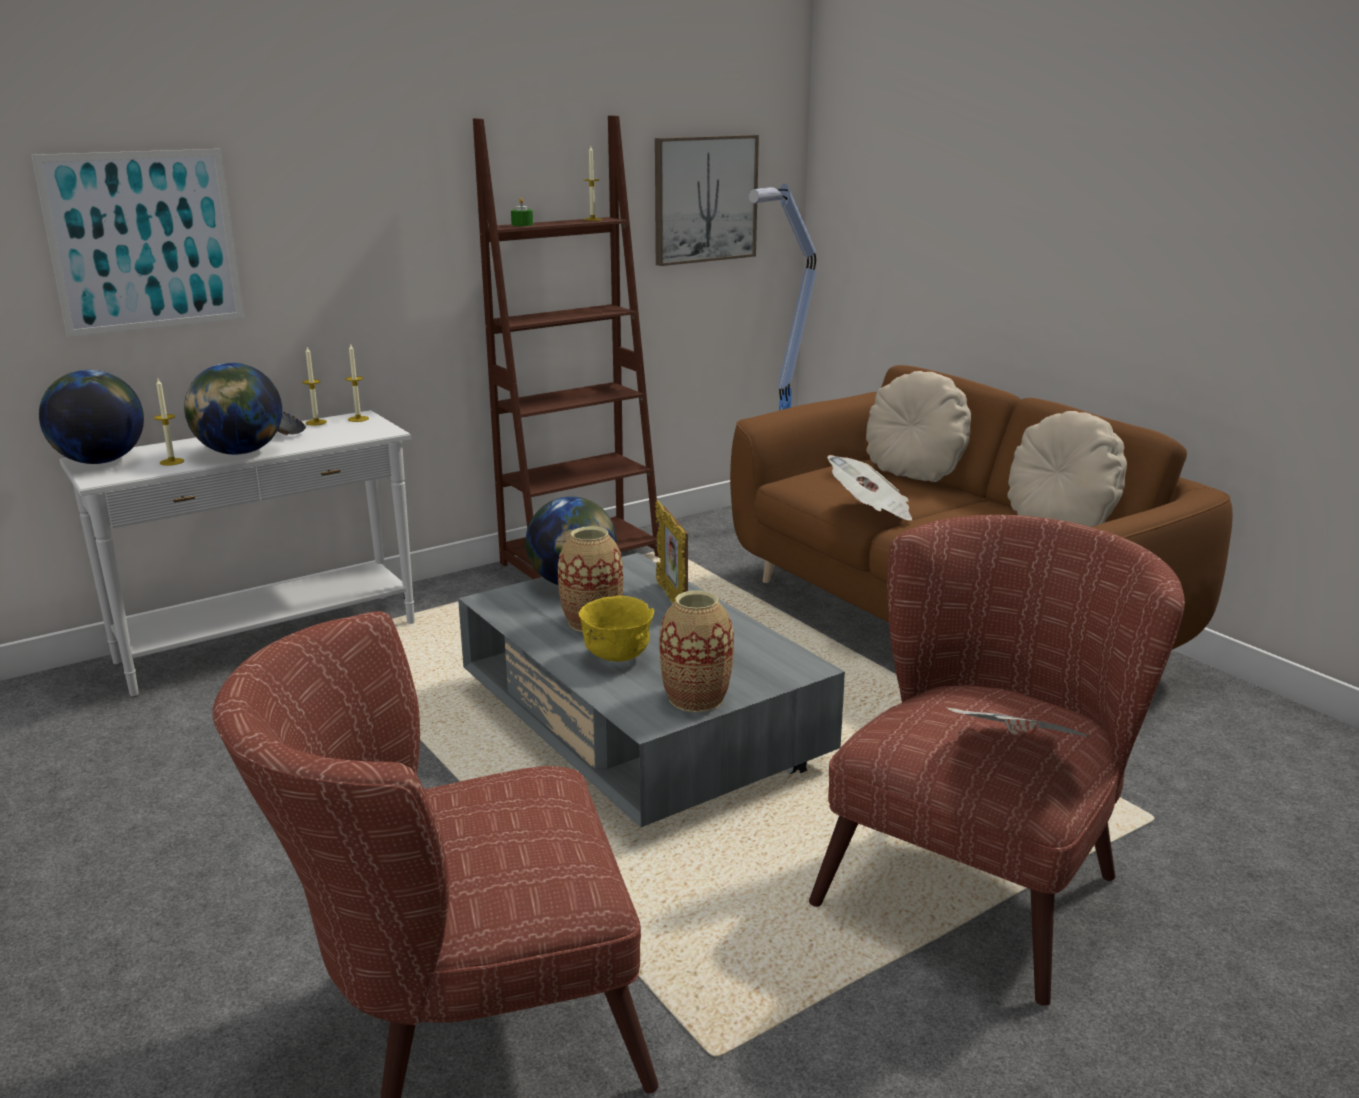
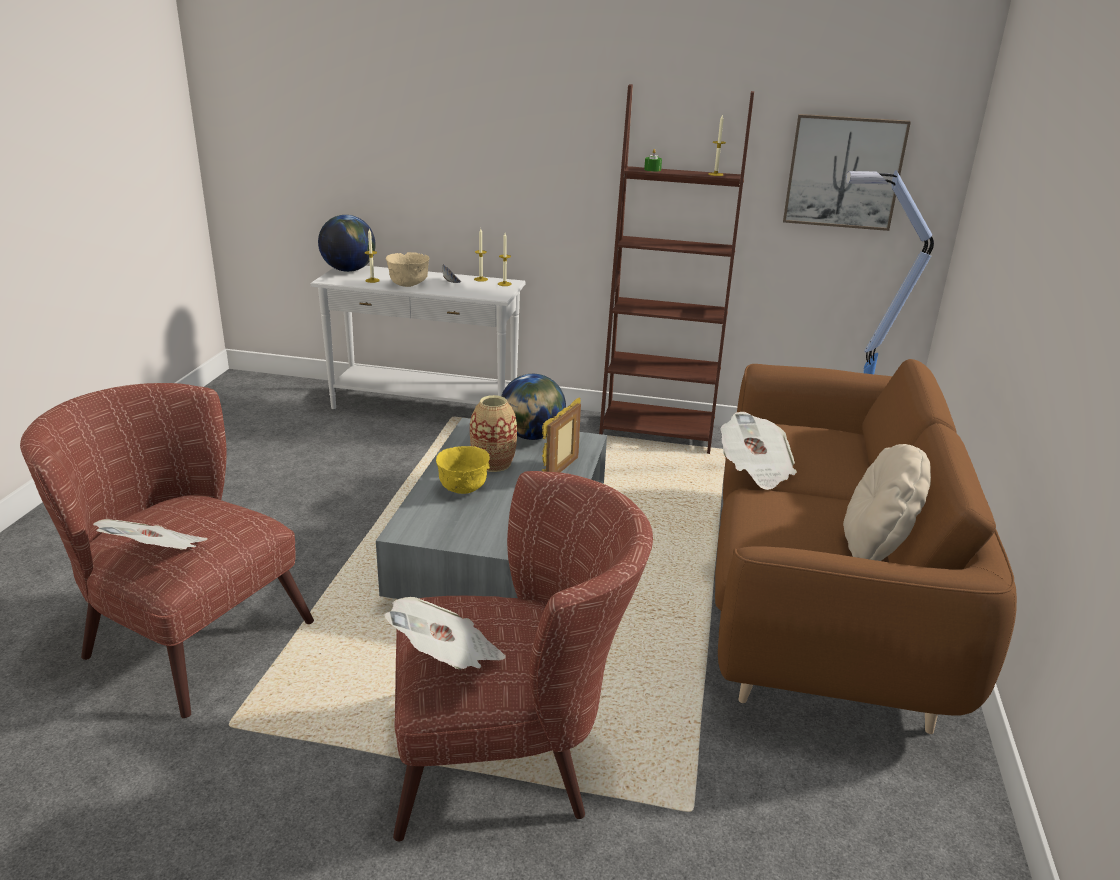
camera: 45 degrees right, 5 degrees up
picture [32,149,244,337] -> none
globe [184,363,282,455] -> beige bowl [386,252,429,287]
vase [659,590,734,712] -> none
beige pillow [866,371,971,482] -> none
none -> newspaper [93,519,207,550]

